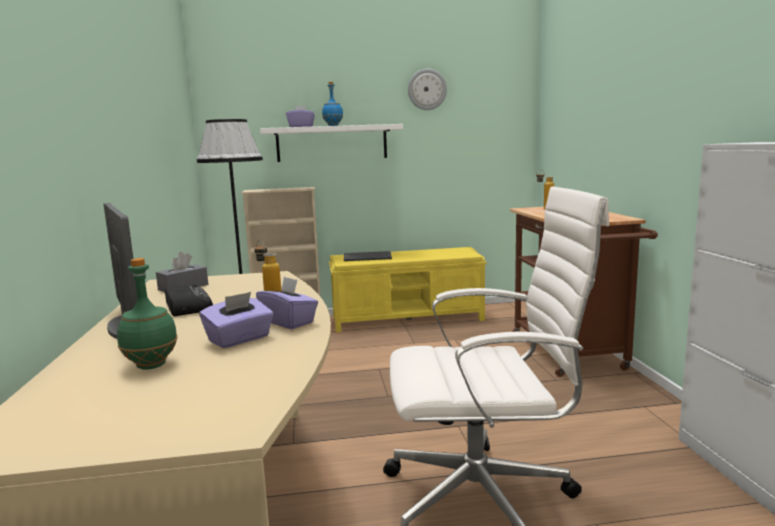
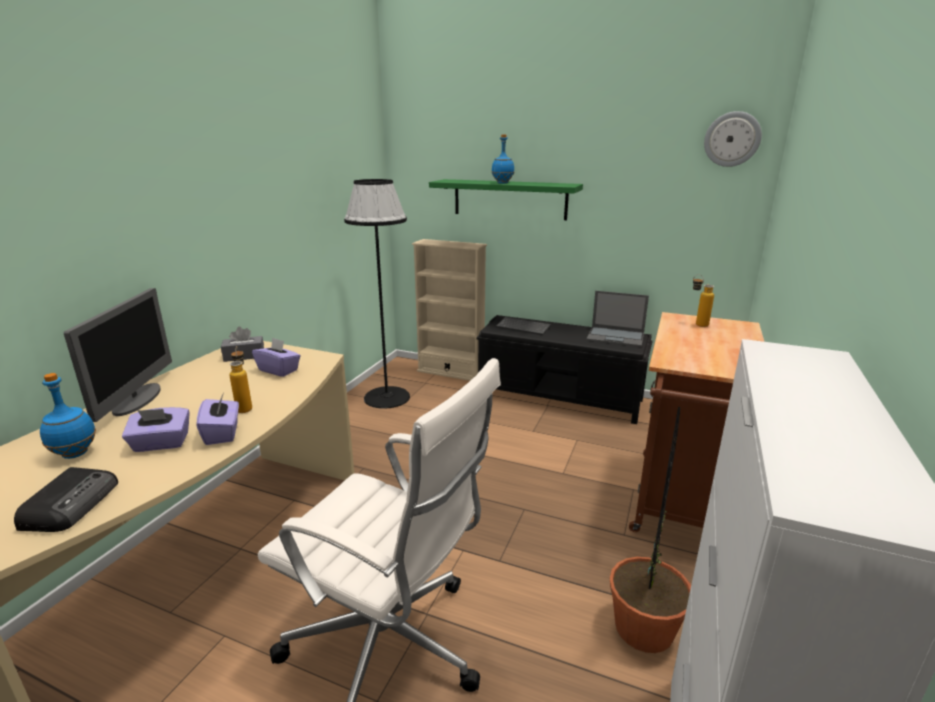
camera: 30 degrees right, 10 degrees up
green bottle [117,258,178,370] -> blue bottle [40,373,96,459]
radio [165,285,213,316] -> radio moved to [14,467,118,532]
white shelf [260,124,403,162] -> green shelf [429,179,583,220]
purple tissue box [286,105,315,127] -> purple tissue box moved to [252,337,301,377]
yellow bench [329,247,487,333] -> black bench [477,315,652,424]
wall clock [408,69,447,110] -> wall clock moved to [704,111,762,167]
none -> laptop [586,291,649,347]
none -> potted plant [610,407,691,653]

